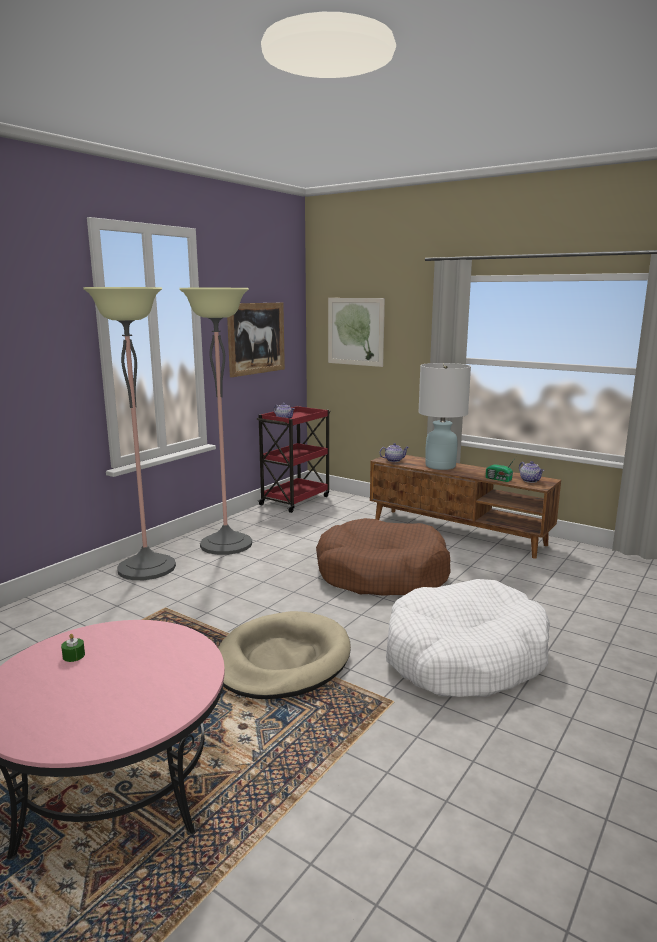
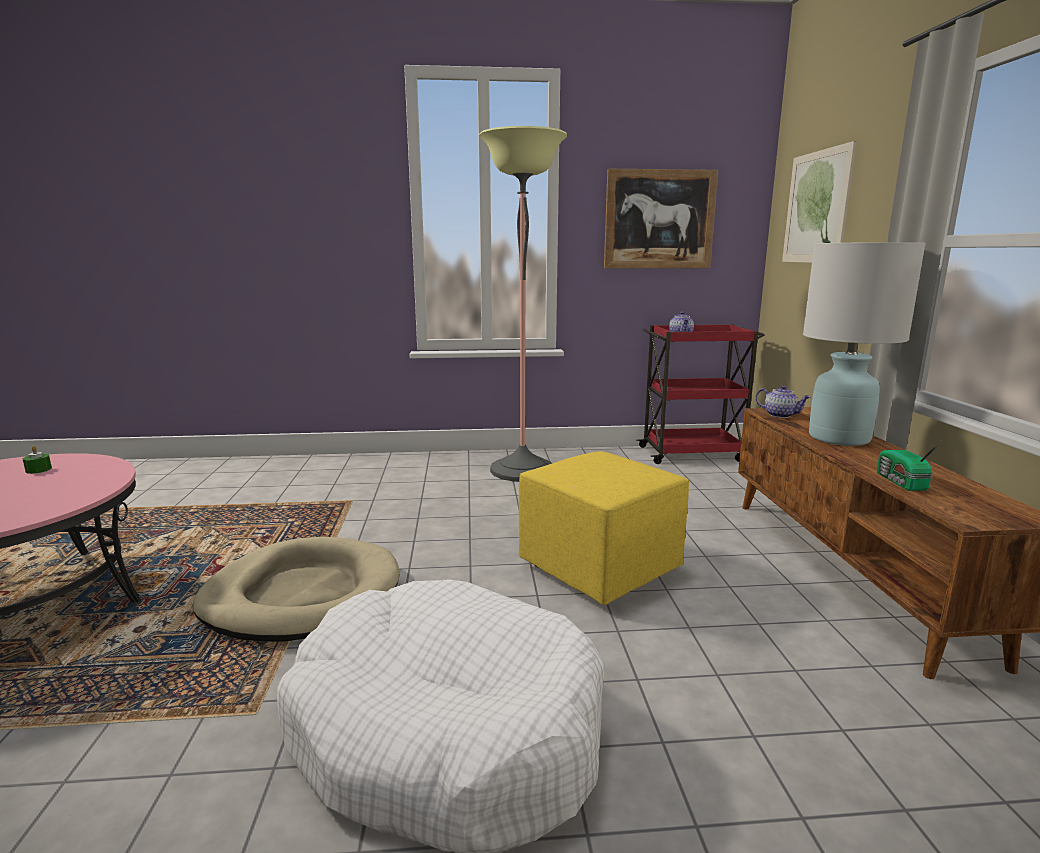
camera: 50 degrees right, 0 degrees up
floor lamp [83,287,176,580] -> none
brown dog bed [316,518,451,596] -> yellow ottoman [519,451,689,605]
teapot [519,461,544,483] -> none

